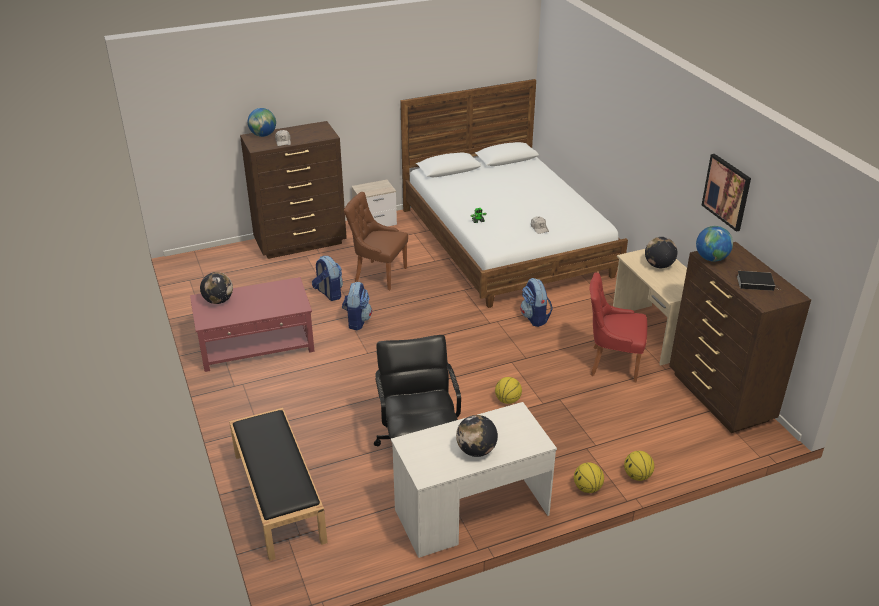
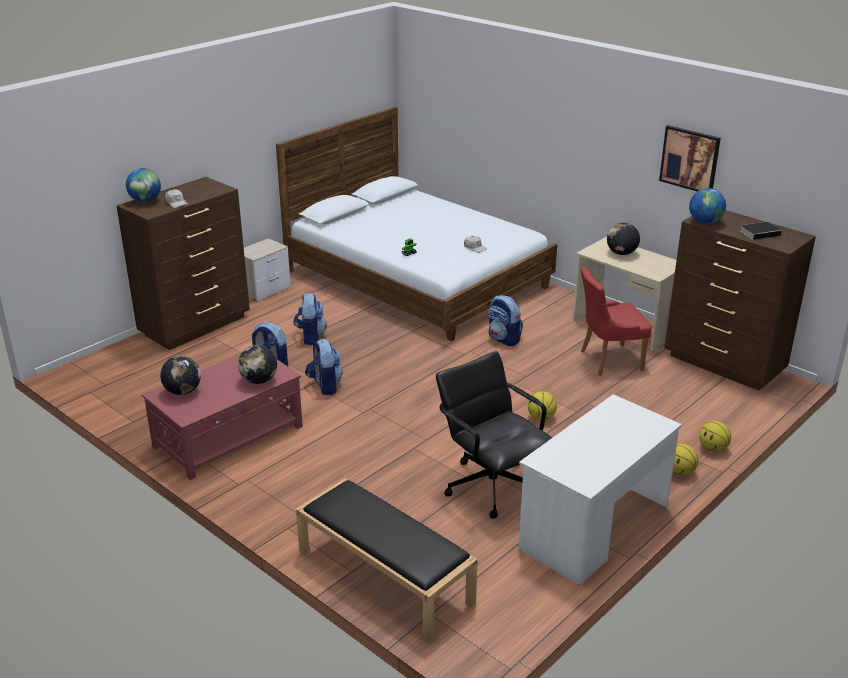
camera: 25 degrees left, 5 degrees down
brown chair [344,192,408,290] -> backpack [294,293,327,345]
globe [456,415,498,457] -> globe moved to [238,345,277,384]

